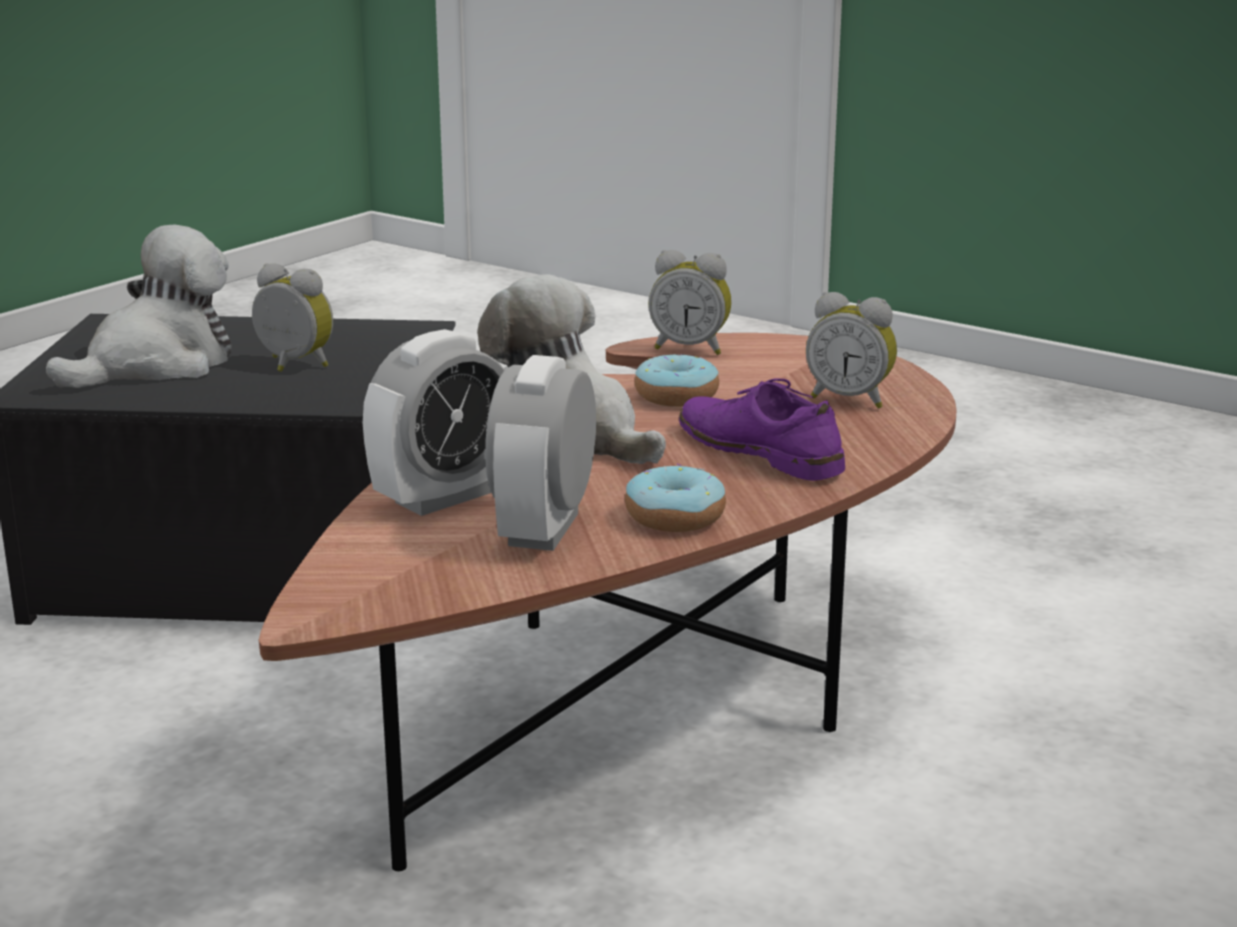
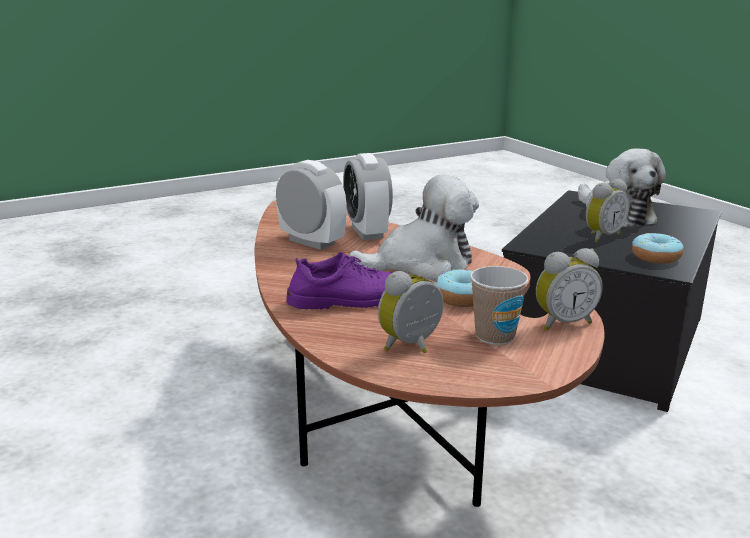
camera: 115 degrees right, 0 degrees up
donut [625,464,726,532] -> donut moved to [632,233,684,264]
alarm clock [649,250,732,355] -> alarm clock turned 150 degrees counterclockwise [536,248,603,331]
none -> cup [470,266,529,345]

